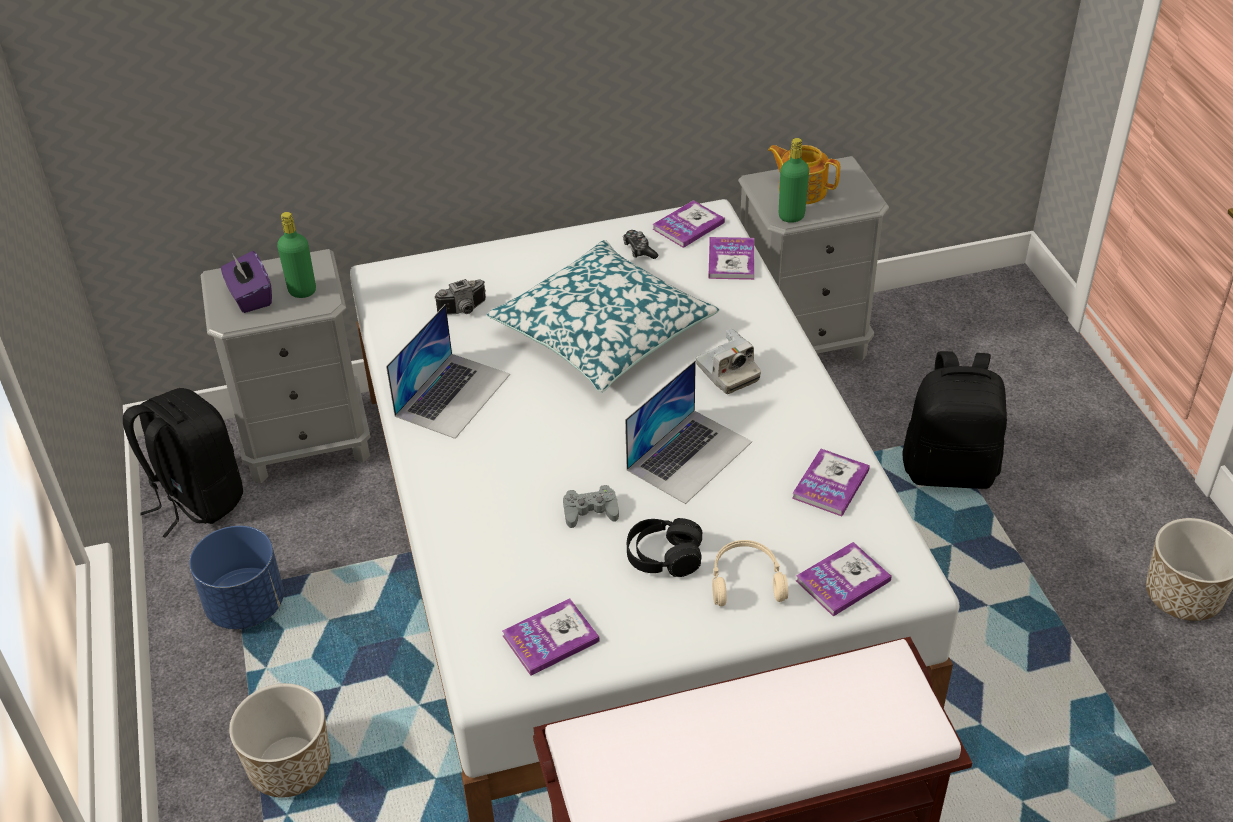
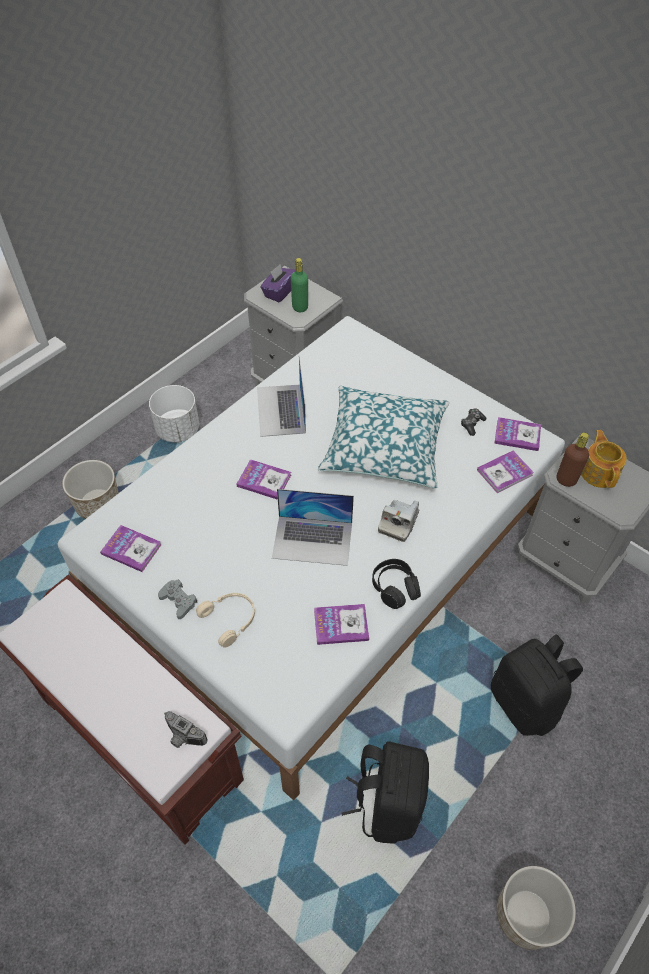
camera: 55 degrees right, 10 degrees up
black backpack [123,388,243,538] -> black backpack moved to [341,741,429,843]
blue planter [189,526,284,629] -> white planter [149,385,199,442]
laptop [386,304,510,439] -> laptop turned 90 degrees clockwise [257,356,306,437]
camera [434,279,486,315] -> camera moved to [164,711,207,748]
grey game controller [563,485,619,528] -> grey game controller moved to [158,580,198,619]
black headphones [627,518,702,577] -> black headphones moved to [372,559,421,609]
green bottle [779,138,809,223] -> brown bottle [557,432,589,487]
book [796,542,892,616] -> book moved to [236,459,291,500]

